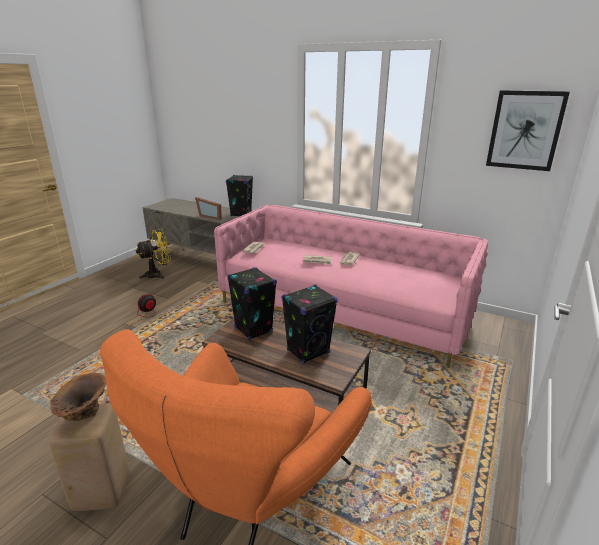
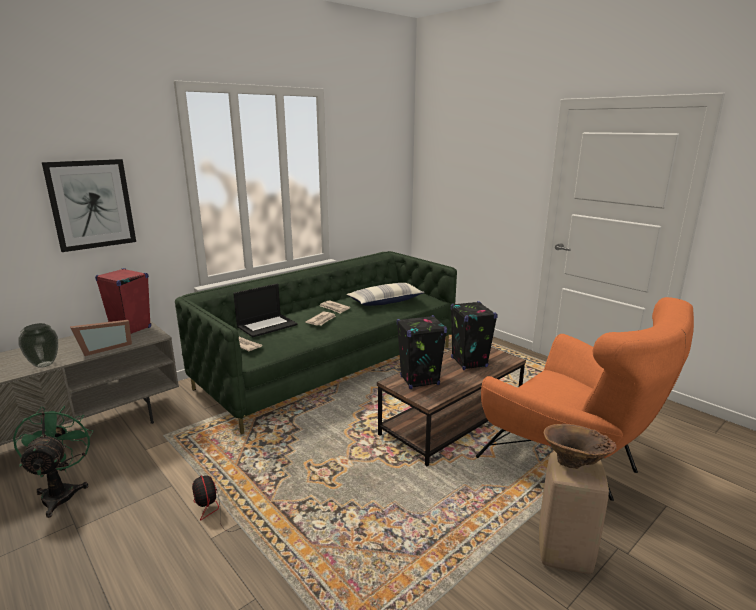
camera: 70 degrees left, 5 degrees down
yellow fan [136,229,171,279] -> green fan [13,405,93,518]
pink sofa [214,205,488,368] -> green sofa [175,251,457,434]
black speaker [226,175,253,216] -> red speaker [95,268,151,334]
picture [486,90,570,171] -> picture moved to [42,159,136,252]
none -> vase [18,323,58,368]
none -> laptop [233,283,297,337]
none -> pillow [347,283,425,306]

